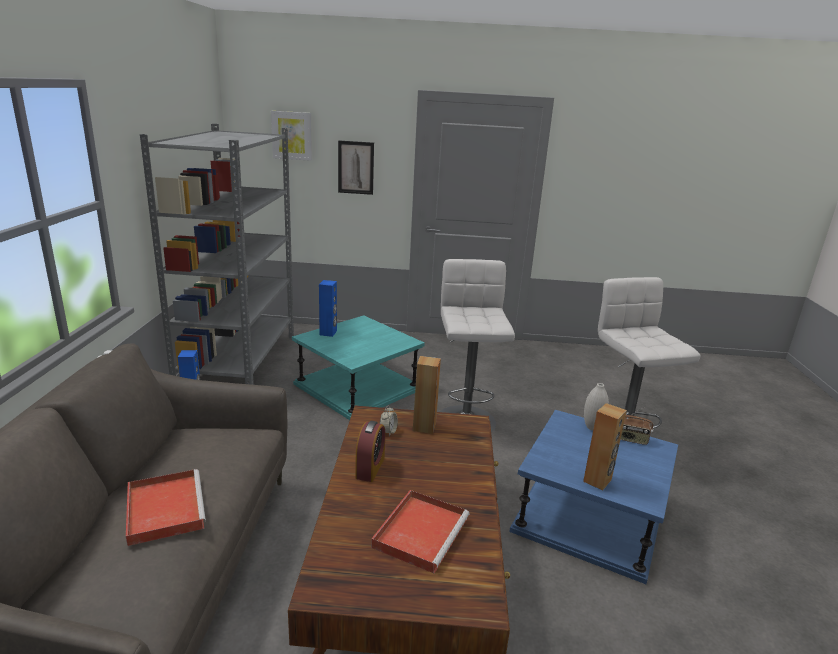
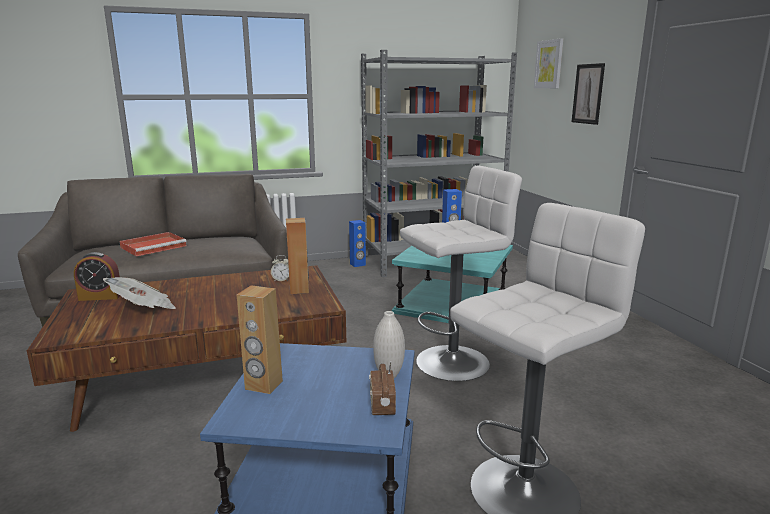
camera: 70 degrees right, 5 degrees down
alarm clock [355,421,385,482] -> alarm clock moved to [74,252,120,301]
red tray [371,490,469,574] -> newspaper [103,277,176,309]

